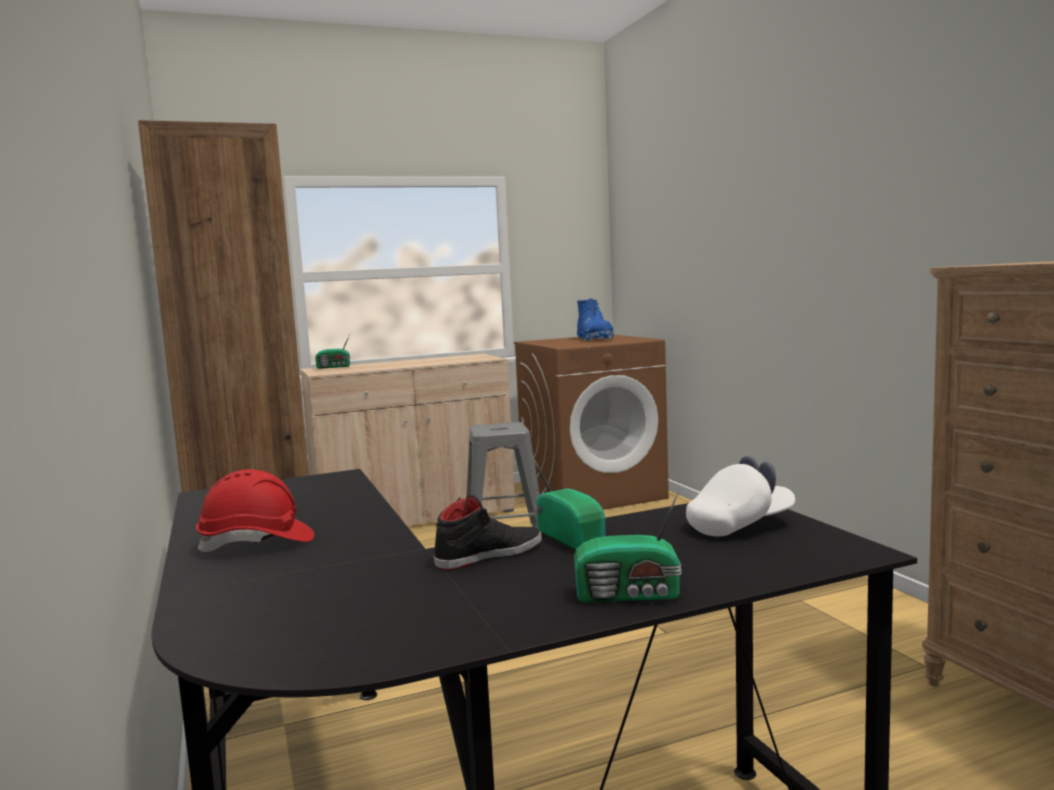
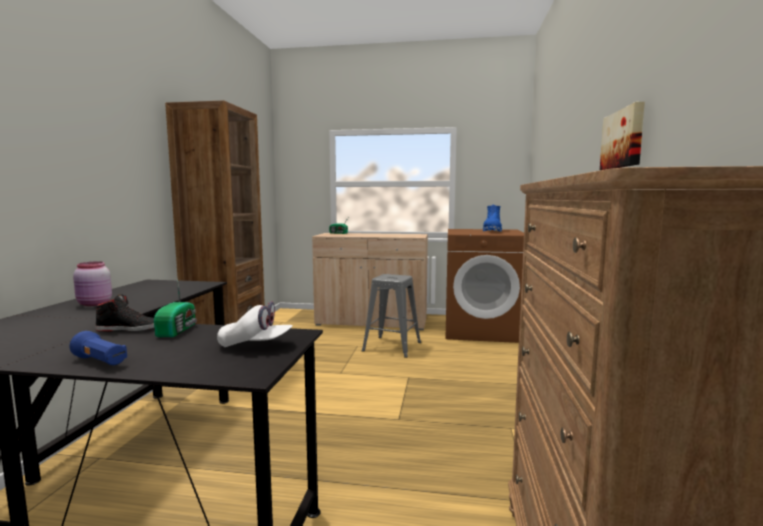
camera: 30 degrees right, 0 degrees up
red hard hat [196,469,314,552] -> pink jar [73,261,112,306]
radio [574,489,682,602] -> blue flashlight [70,331,127,365]
none -> picture [600,102,645,170]

